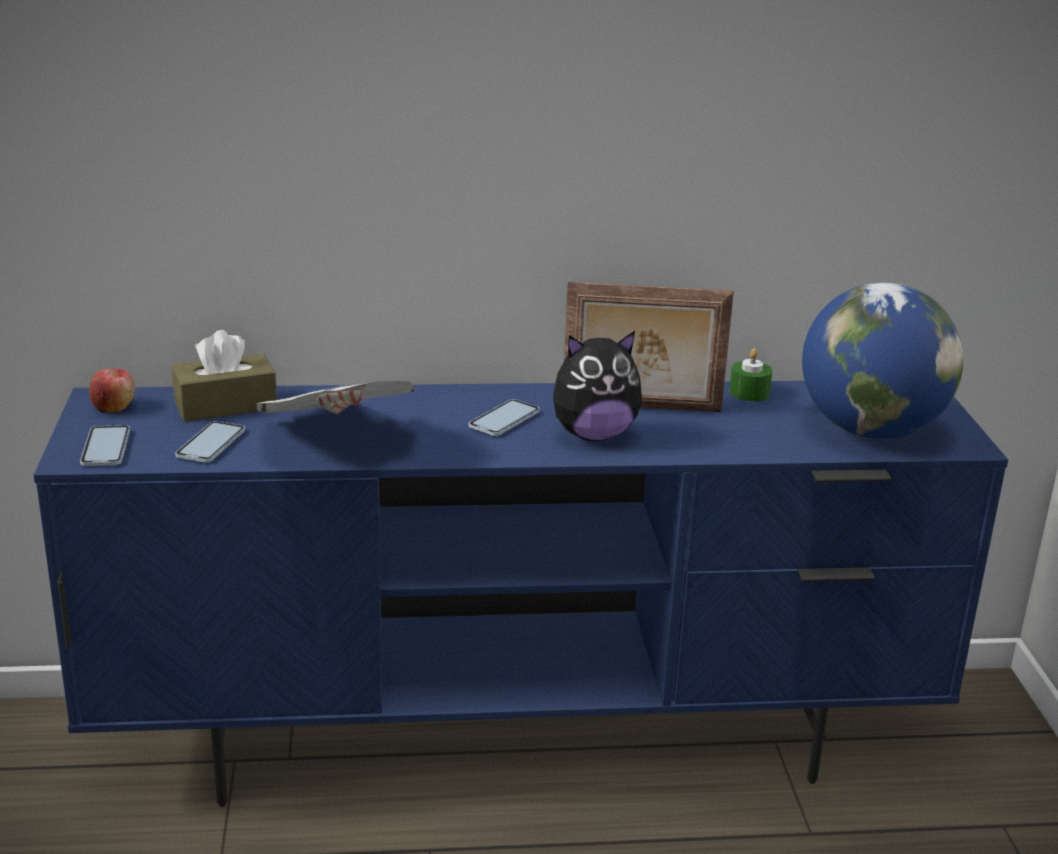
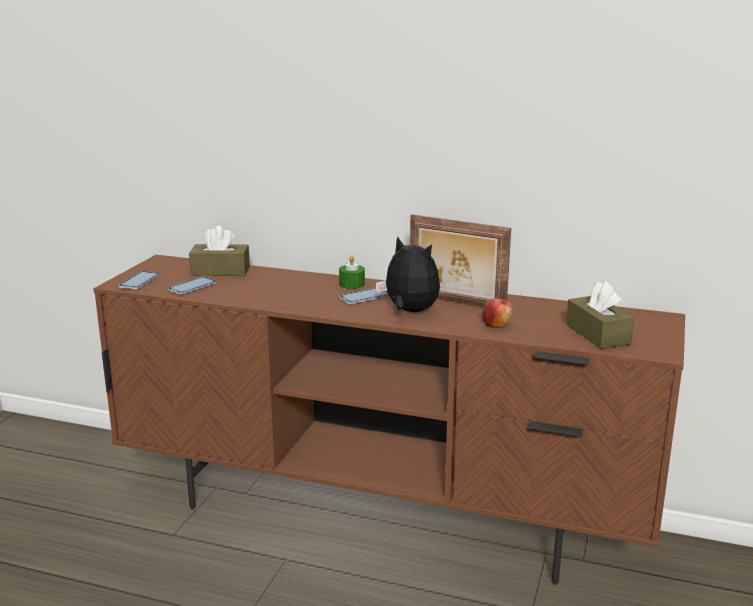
camera: 25 degrees right, 5 degrees down
blue tv stand [34,381,1008,807] -> brown tv stand [94,255,685,585]
apple [89,368,135,413] -> apple moved to [482,298,513,328]
newspaper [256,381,415,414] -> none
plush toy [553,331,642,441] -> plush toy turned 150 degrees counterclockwise [376,236,440,312]
green candle [729,348,772,402] -> green candle moved to [339,255,365,289]
globe [802,282,963,439] -> brown tissue box [566,281,634,349]

